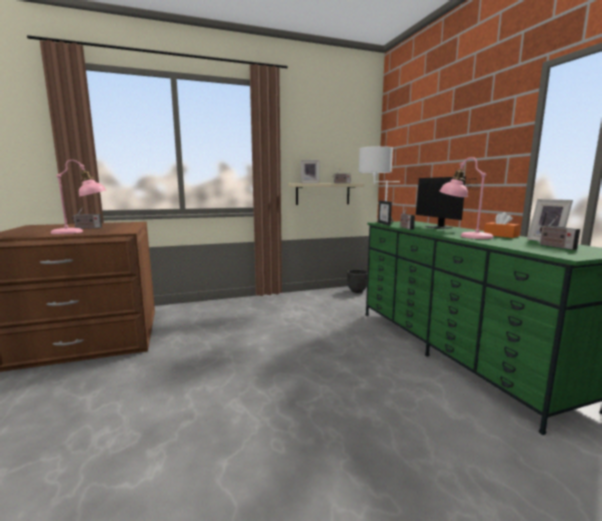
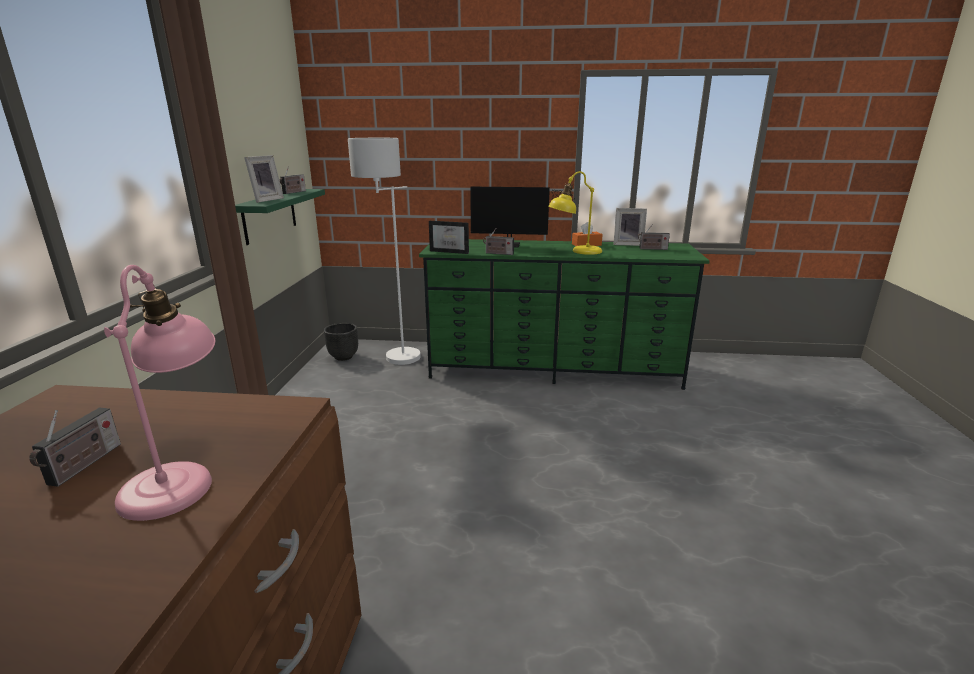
camera: 65 degrees left, 10 degrees up
beige shelf [288,183,365,205] -> green shelf [235,189,325,245]
pink table lamp [440,157,493,239] -> yellow table lamp [549,171,602,255]

